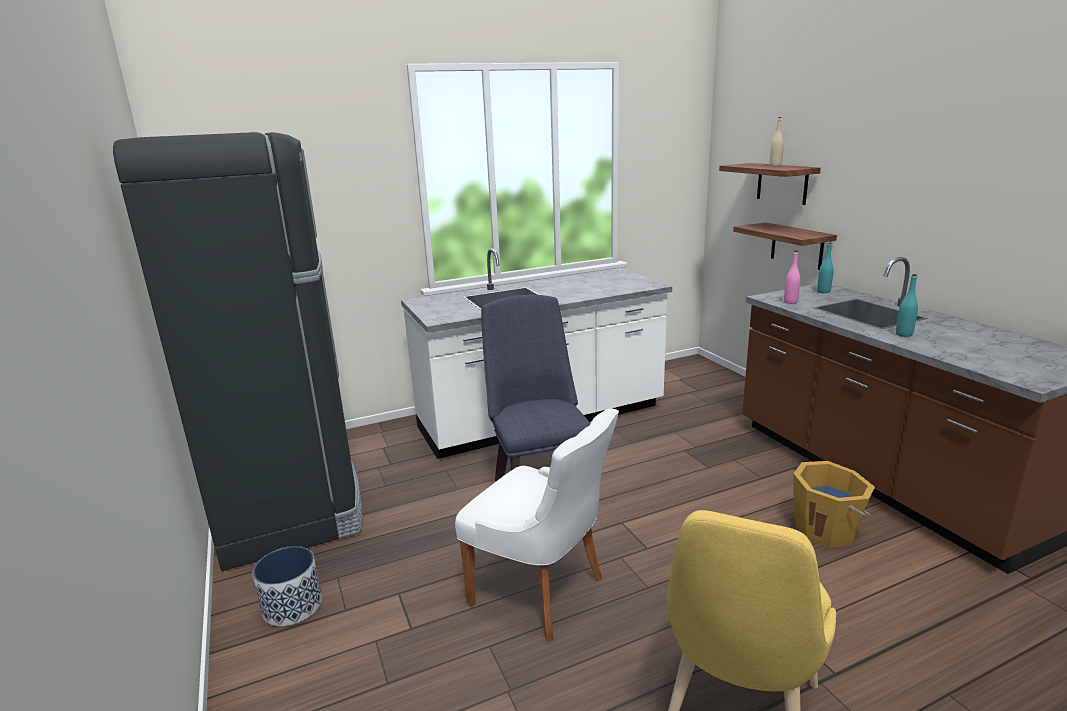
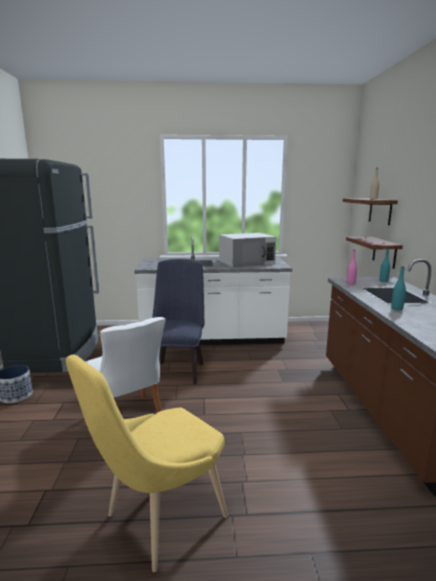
camera: 20 degrees right, 5 degrees down
orange bucket [793,461,875,548] -> none
none -> white microwave [219,233,276,268]

